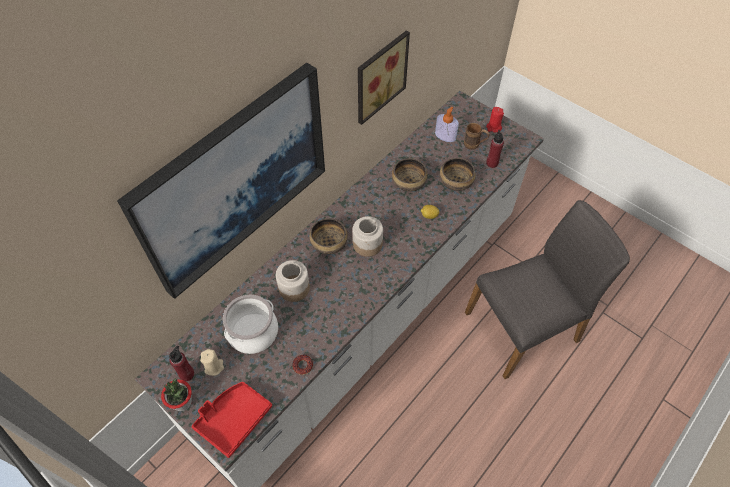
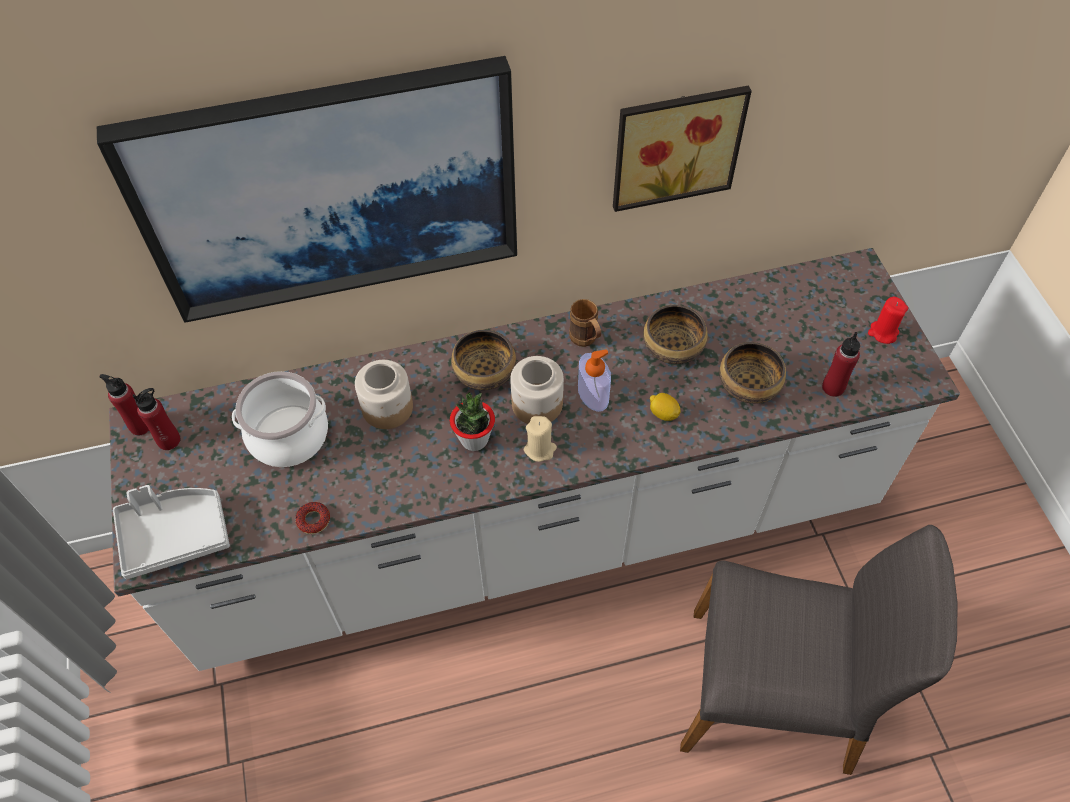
camera: 35 degrees right, 0 degrees up
potted plant [161,378,192,411] -> potted plant moved to [450,392,495,451]
red tray [191,382,272,458] -> grey tray [113,485,230,579]
beige candle [200,349,224,376] -> beige candle moved to [524,416,557,462]
soap dispenser [435,107,459,142] -> soap dispenser moved to [578,350,611,412]
brown mug [464,123,490,150] -> brown mug moved to [569,299,601,347]
none -> red bottle [99,374,149,435]

